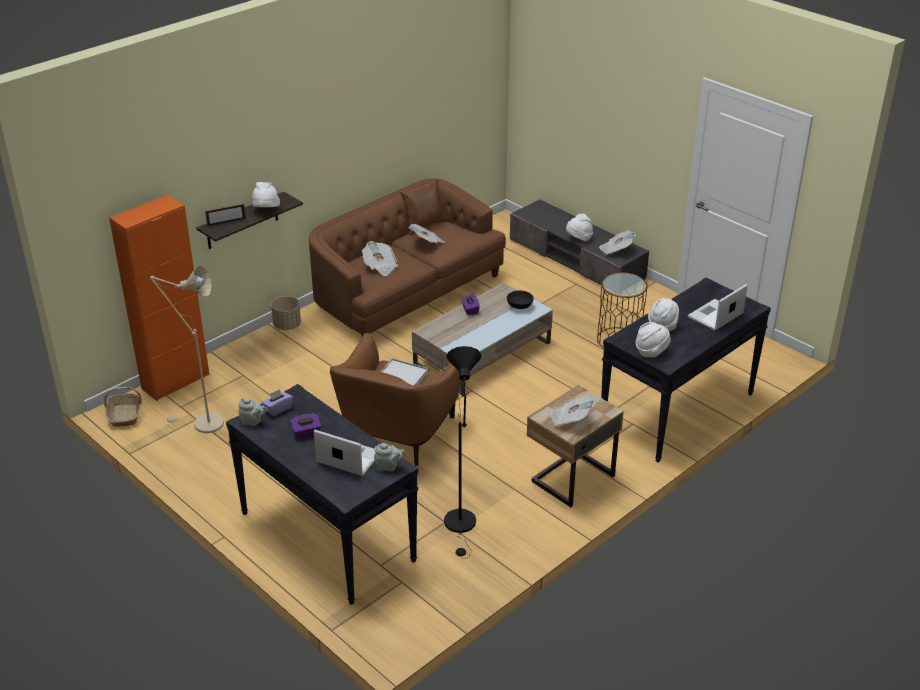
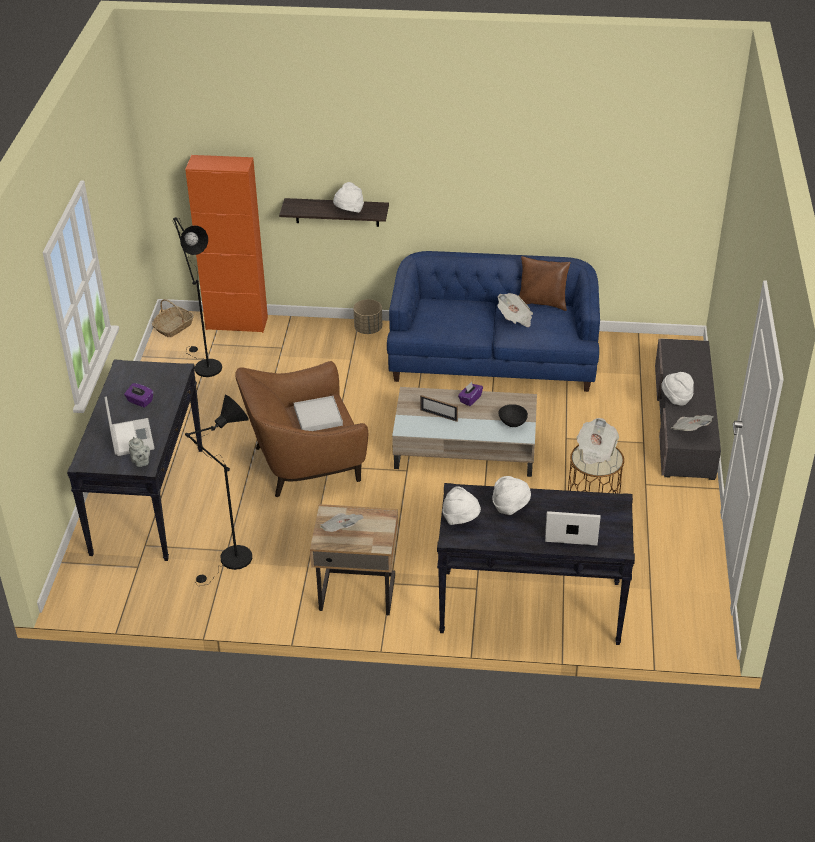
camera: 50 degrees right, 5 degrees up
beige floor lamp [150,265,224,433] -> black floor lamp [173,217,222,377]
picture frame [205,203,246,227] -> picture frame moved to [420,395,458,422]
grey teapot [238,398,268,426] -> none
purple tissue box [262,389,293,416] -> none
brown sofa [309,178,506,337] -> blue sofa [387,251,600,392]
newspaper [362,241,398,276] -> newspaper moved to [576,418,619,464]

